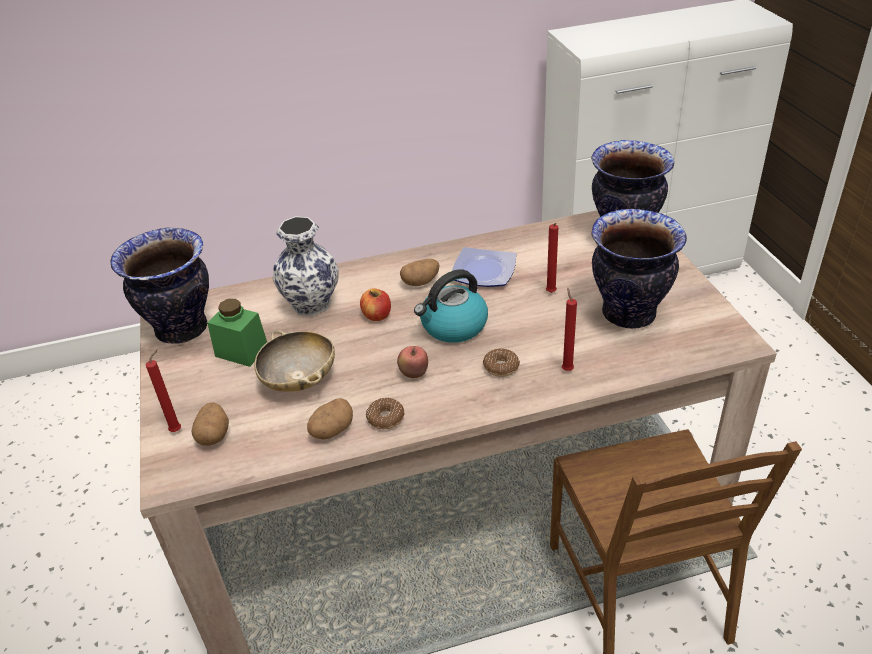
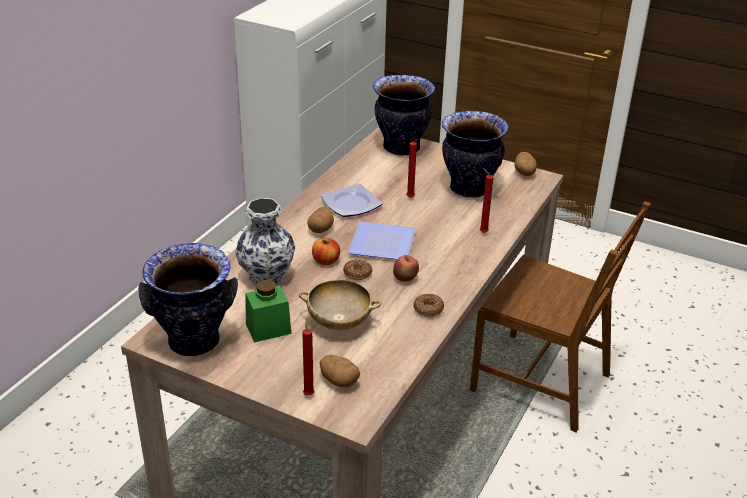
camera: 50 degrees left, 5 degrees down
potato [307,398,353,440] -> potato moved to [514,152,537,176]
kettle [414,269,488,343] -> plate [348,221,416,259]
donut [483,348,520,377] -> donut moved to [343,259,373,280]

